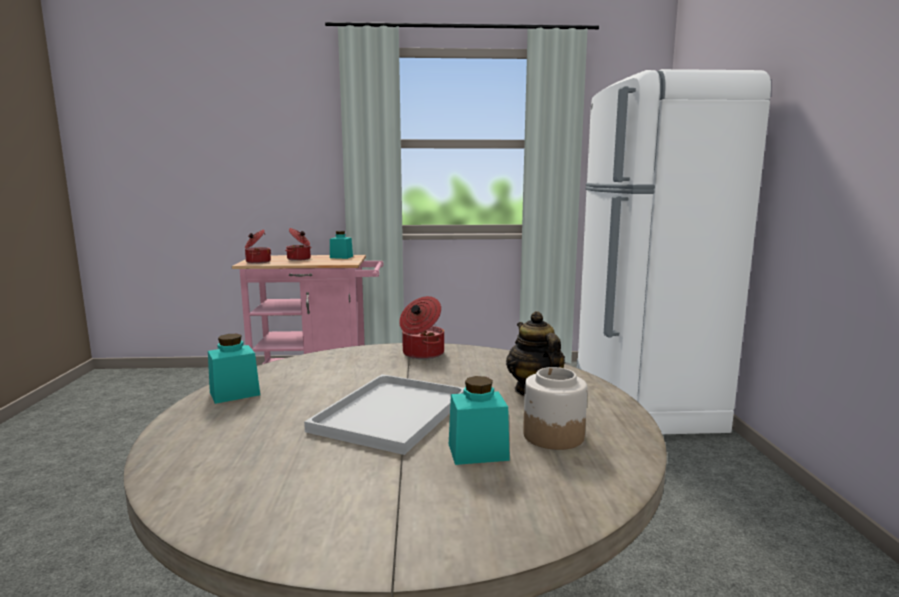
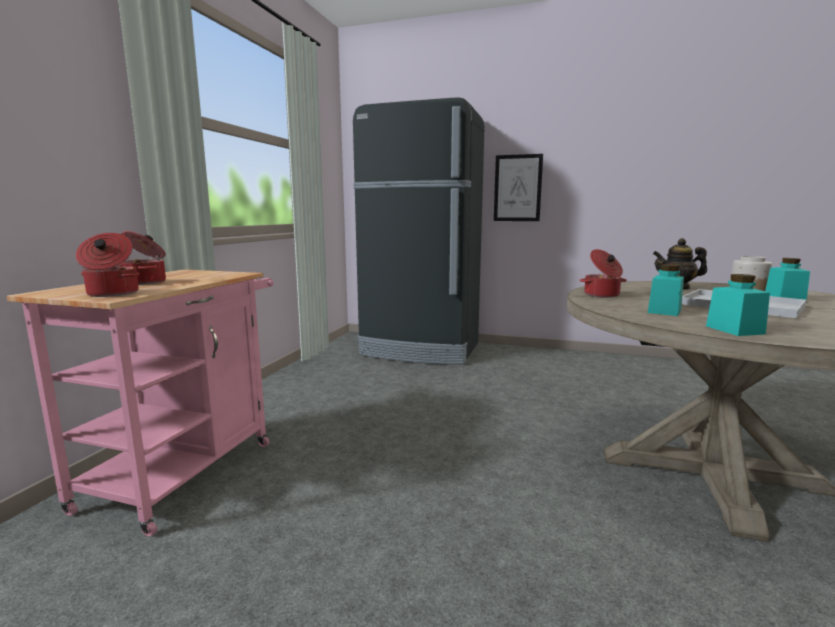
camera: 70 degrees left, 0 degrees up
turquoise jar [330,231,353,259] -> turquoise jar moved to [648,264,684,316]
white fridge [577,69,771,434] -> black fridge [353,97,485,365]
none -> picture [494,154,543,221]

